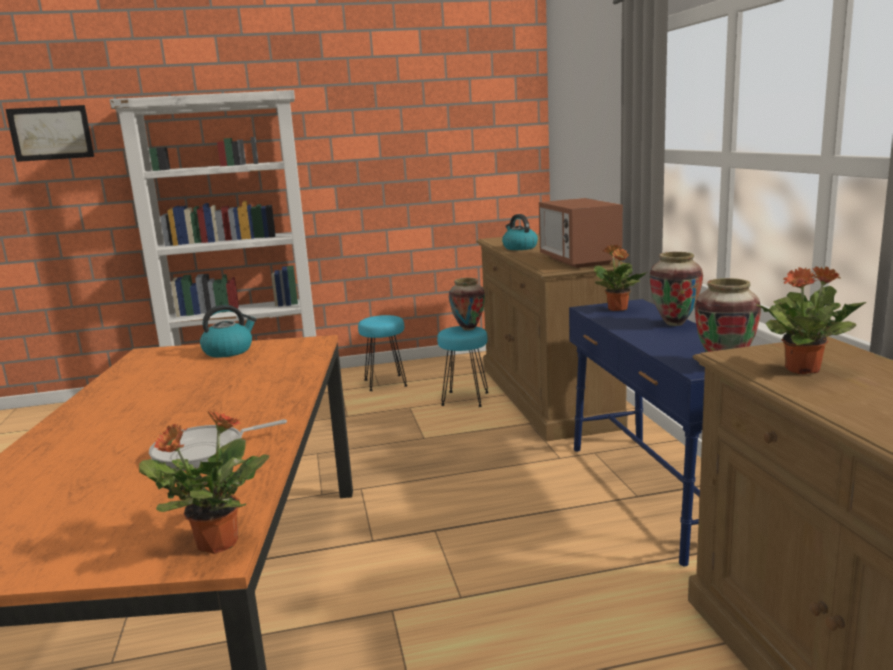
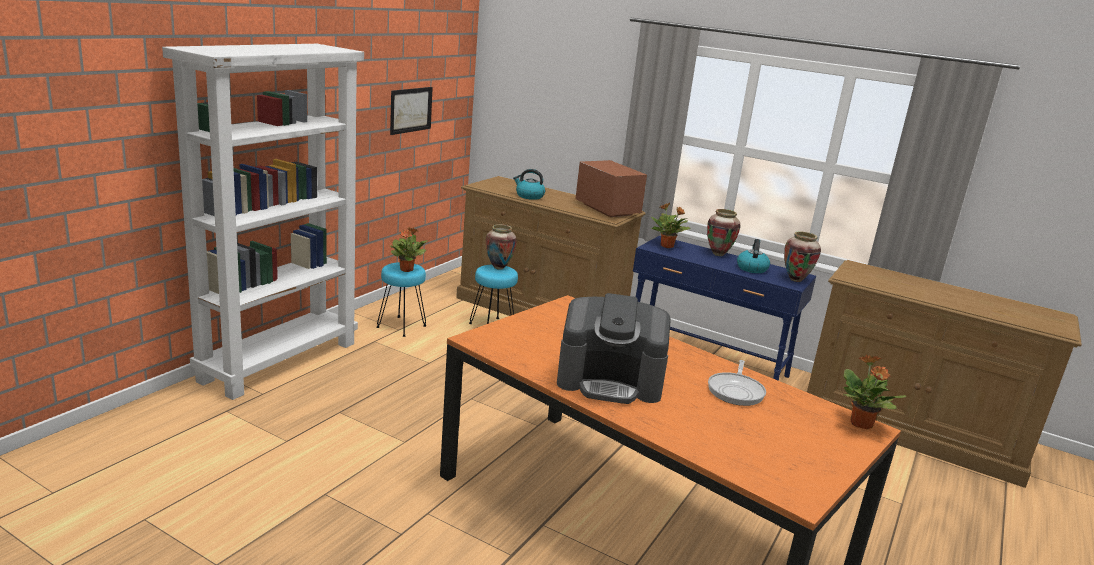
camera: 50 degrees left, 5 degrees up
picture [6,105,94,162] -> picture moved to [390,87,433,135]
kettle [200,305,257,358] -> kettle moved to [737,239,770,273]
microwave [539,198,623,268] -> microwave turned 150 degrees counterclockwise [575,160,647,217]
potted plant [756,266,866,374] -> potted plant moved to [390,228,427,272]
none -> coffee machine [557,293,671,404]

